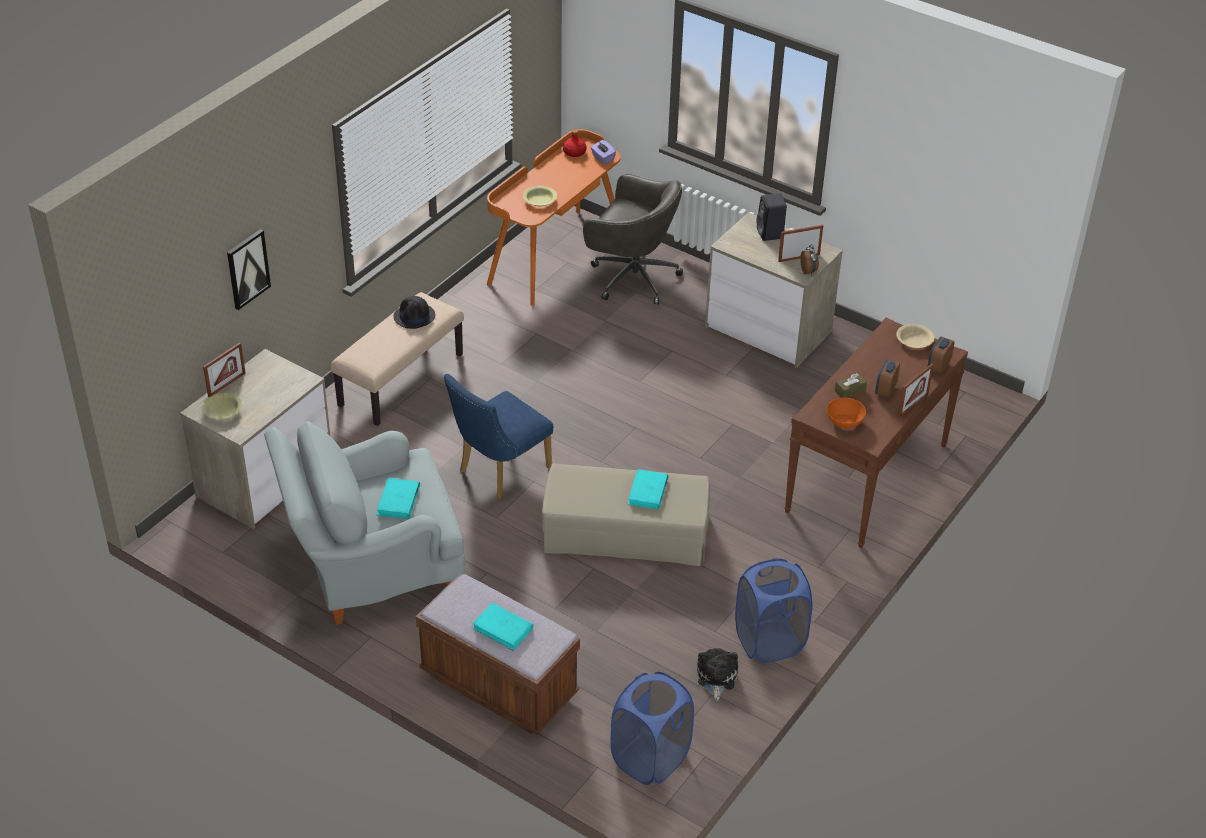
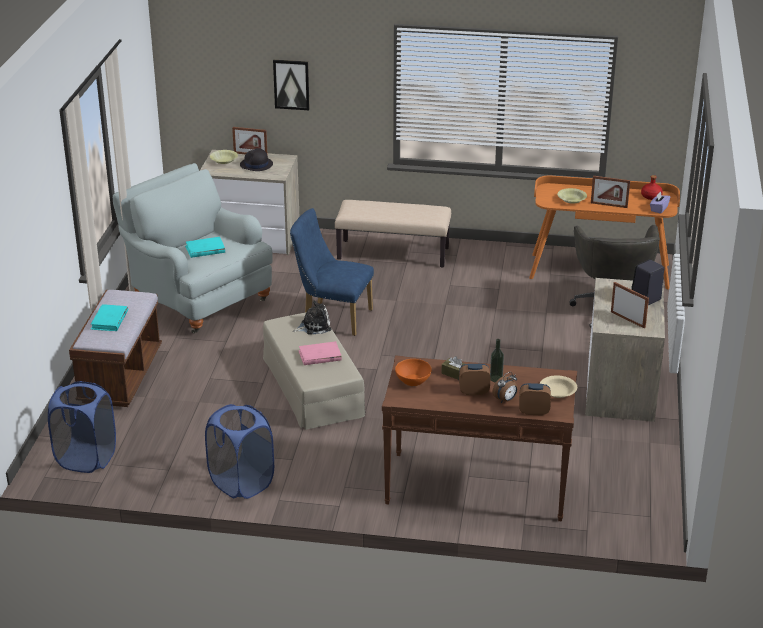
camera: 65 degrees right, 10 degrees down
black hat [393,296,435,329] -> black hat moved to [240,148,273,171]
turquoise book [627,469,669,510] -> pink book [298,341,342,365]
plush toy [697,648,738,701] -> plush toy moved to [293,300,331,334]
alarm clock [800,244,819,275] -> alarm clock moved to [493,372,518,403]
picture frame [898,363,934,418] -> picture frame moved to [591,176,630,208]
none -> bottle [490,339,504,382]

